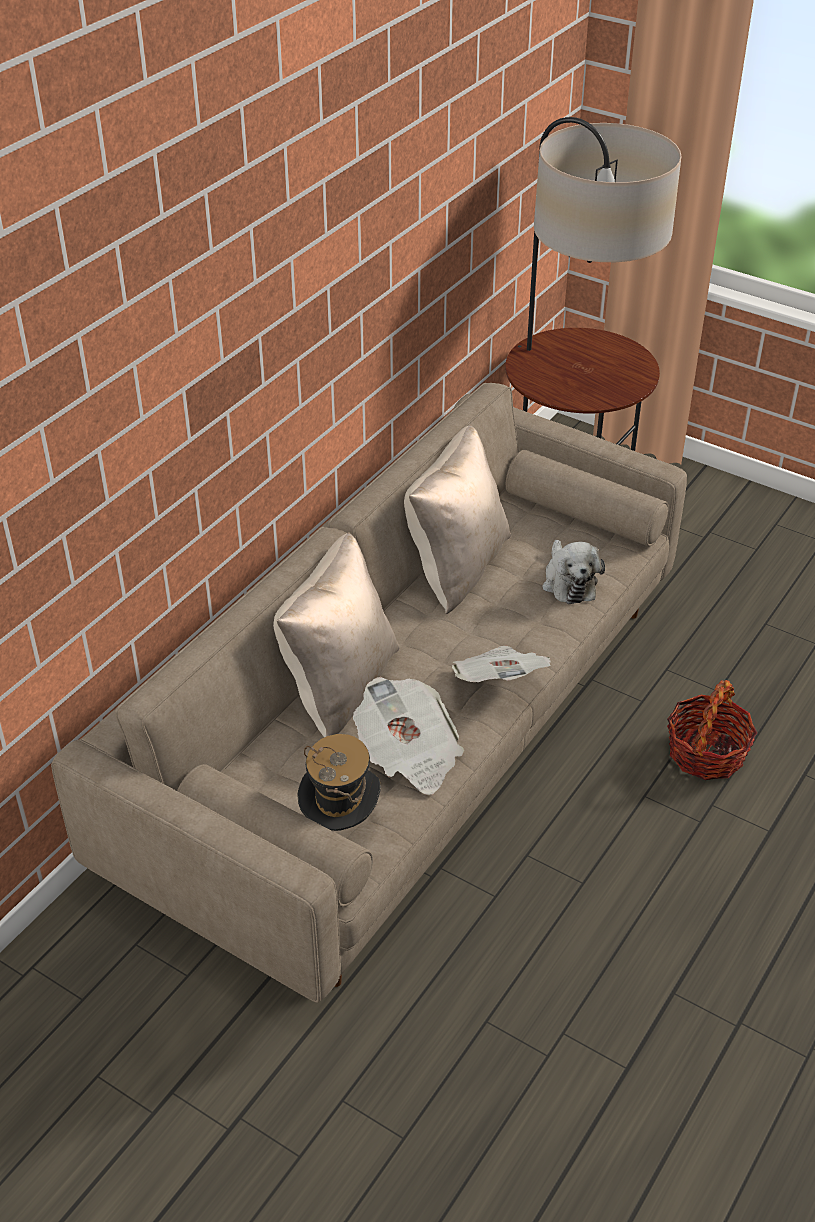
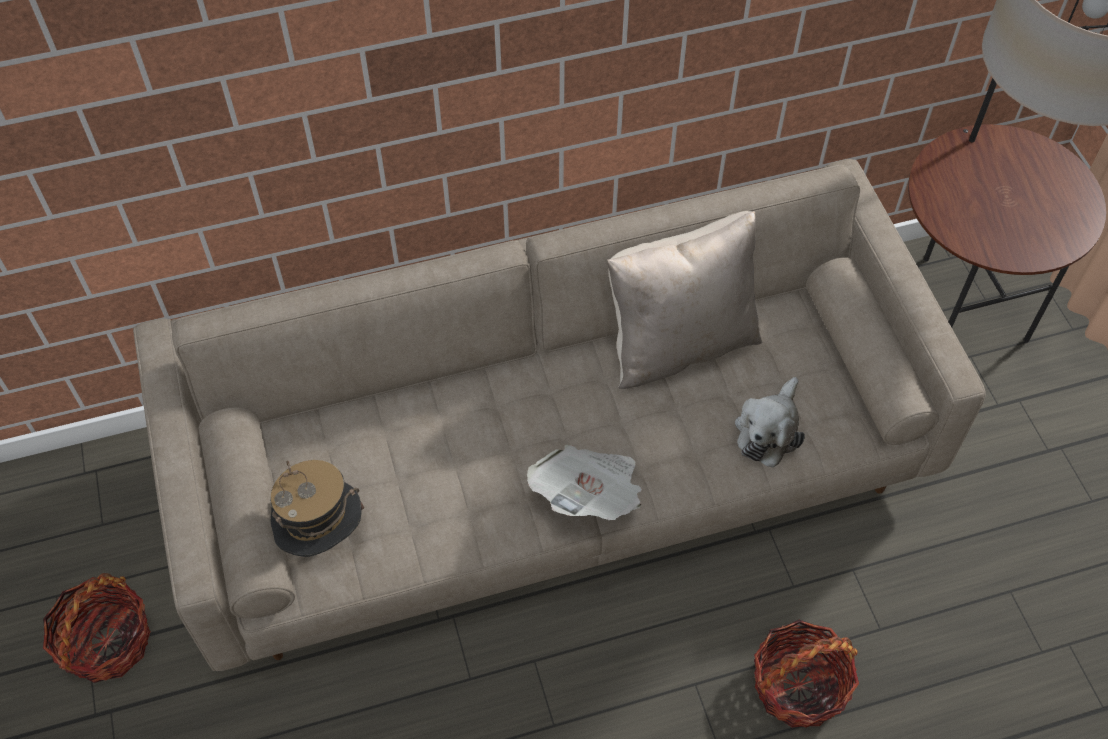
camera: 40 degrees right, 15 degrees up
beige pillow [273,532,399,737] -> none
newspaper [353,677,464,795] -> none
none -> basket [43,573,151,683]

